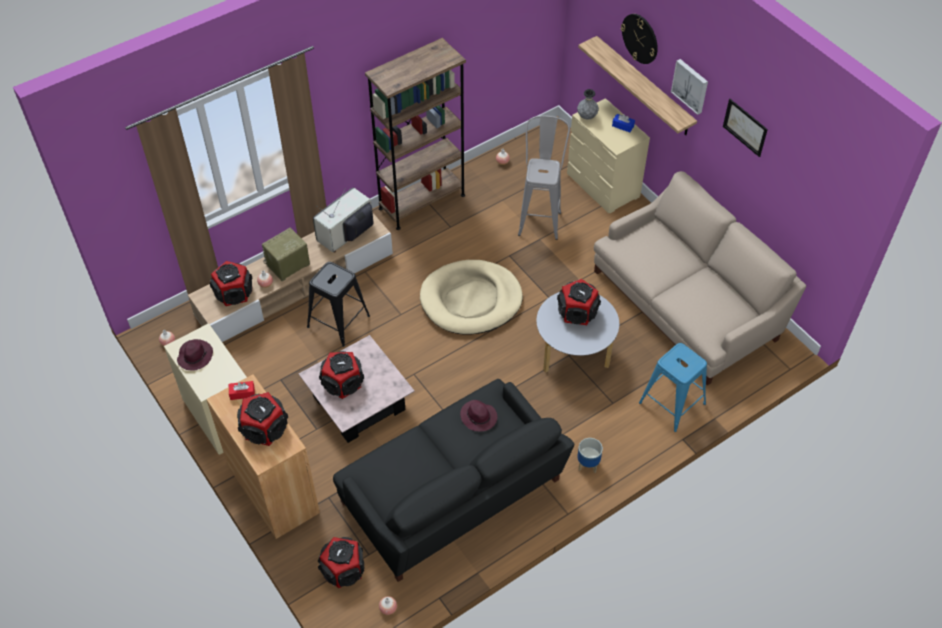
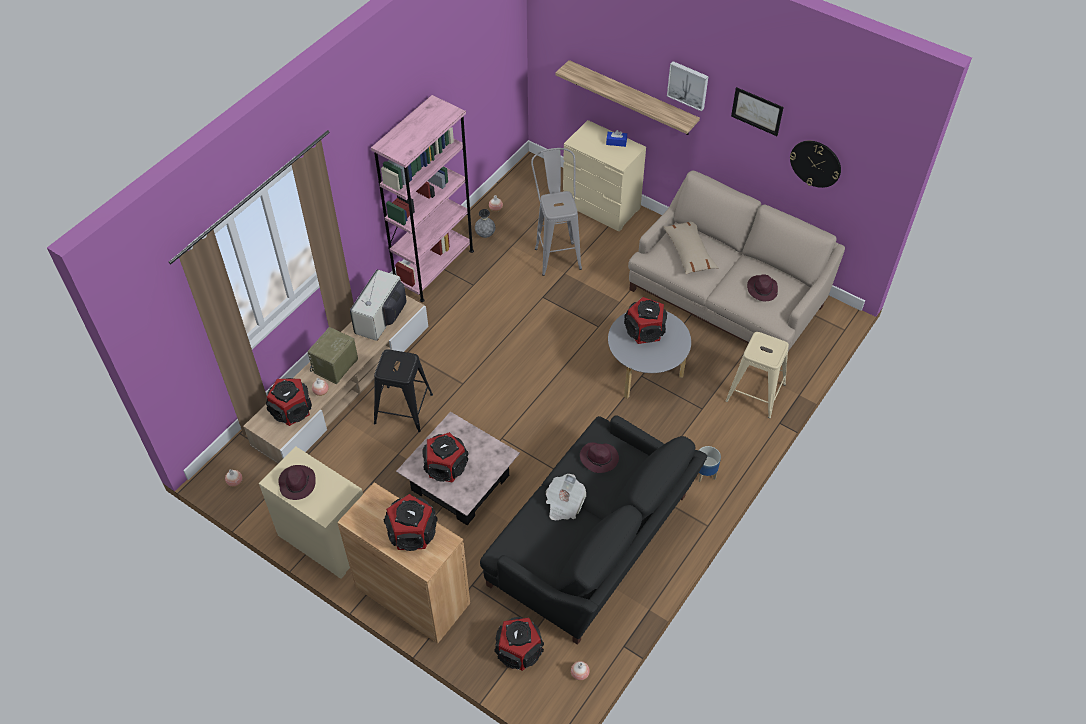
camera: 20 degrees left, 0 degrees up
red tissue box [229,381,255,400] -> none
brown bookcase [365,38,466,230] -> pink bookcase [371,95,474,302]
beige dog bed [420,260,523,335] -> none
grey vase [577,89,599,120] -> grey vase moved to [475,209,495,238]
wall clock [621,14,658,64] -> wall clock moved to [790,141,841,188]
blue stool [639,343,707,432] -> beige stool [726,332,789,418]
none -> newspaper [545,474,586,520]
none -> beige pillow [663,221,718,274]
none -> purple hat [747,274,778,301]

